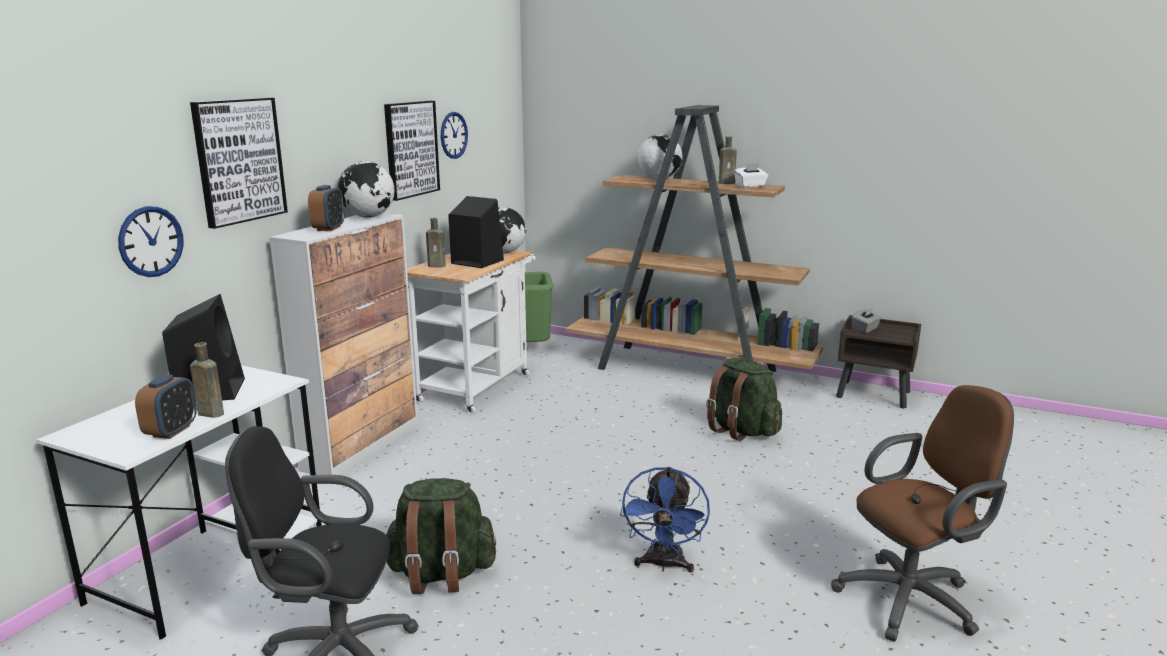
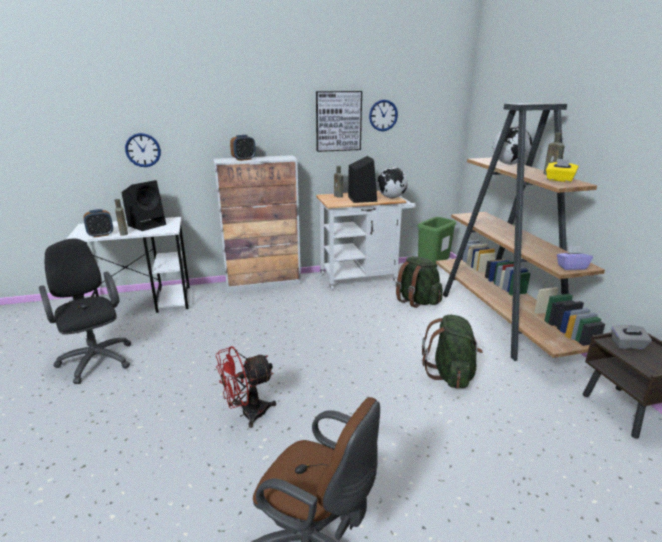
camera: 50 degrees right, 5 degrees up
picture [190,98,288,229] -> none
globe [338,161,394,217] -> none
green backpack [386,478,496,594] -> green backpack moved to [395,256,443,308]
blue fan [620,467,710,573] -> red fan [216,346,276,428]
white tissue box [734,163,768,188] -> yellow tissue box [546,159,579,182]
none -> purple tissue box [557,246,593,270]

